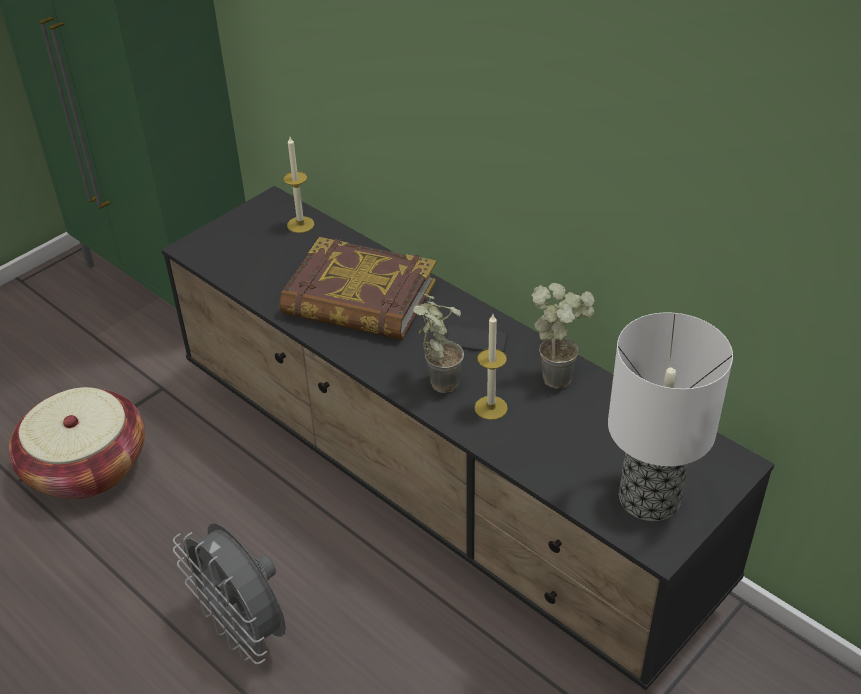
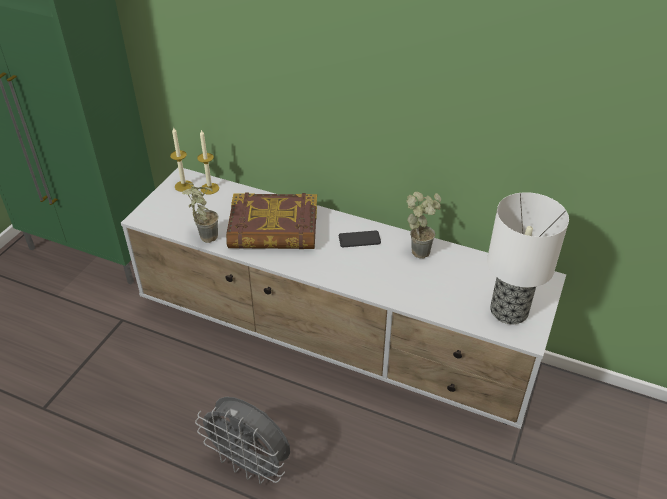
camera: 20 degrees left, 0 degrees up
basket [9,387,145,500] -> none
black tv stand [162,186,775,690] -> white tv stand [121,168,566,429]
potted plant [413,293,464,393] -> potted plant moved to [182,182,219,243]
candle [474,314,508,420] -> candle moved to [170,128,193,192]

